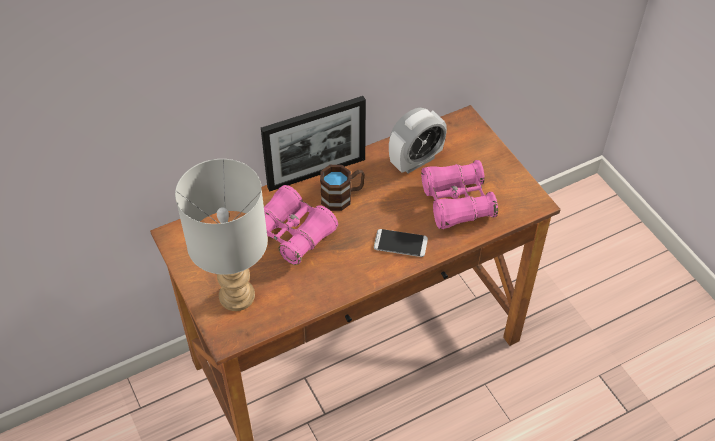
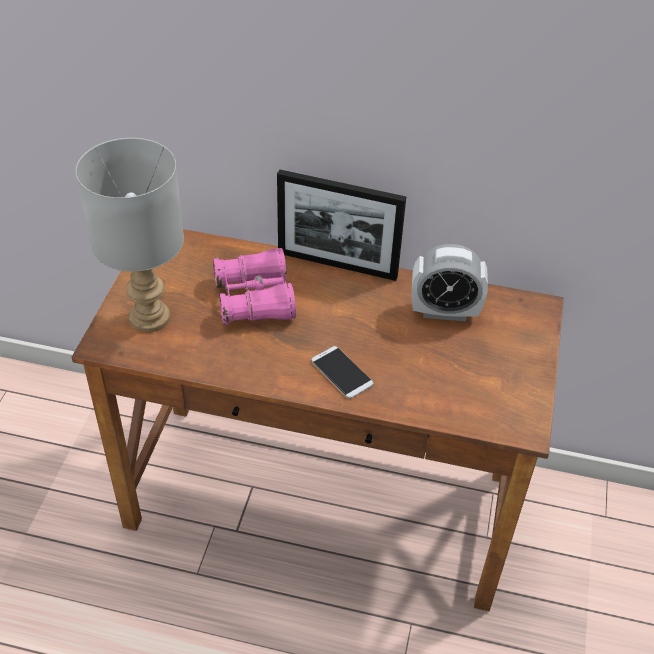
camera: 40 degrees right, 5 degrees down
brown mug [320,165,365,211] -> none
pink binoculars [421,160,498,229] -> none

